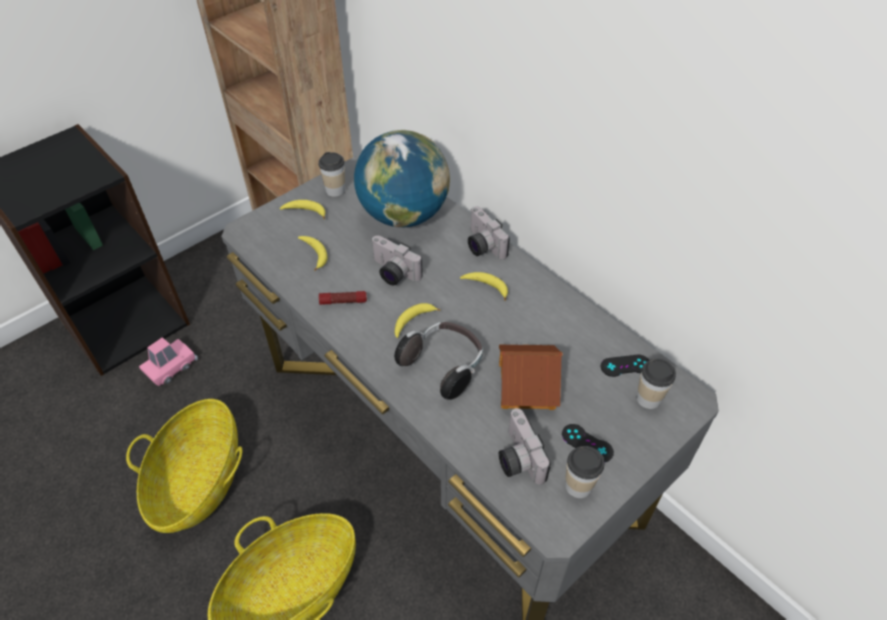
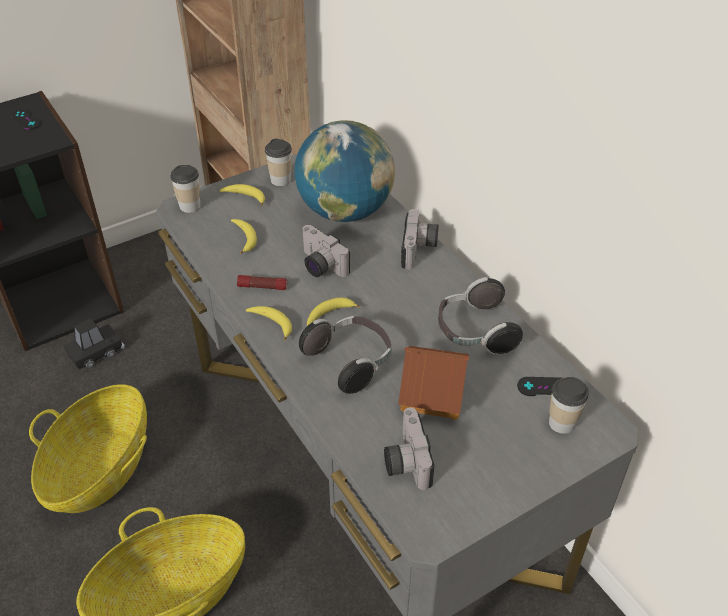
camera: 10 degrees right, 5 degrees down
pink toy car [139,337,198,386] -> black toy car [64,318,125,369]
banana [460,272,508,301] -> banana moved to [246,306,292,341]
camera [468,206,510,260] -> camera turned 150 degrees counterclockwise [401,209,439,270]
black game controller [562,424,614,462] -> black game controller moved to [11,109,41,130]
cup [565,446,604,498] -> cup moved to [170,165,201,213]
none -> headphones [438,277,523,355]

